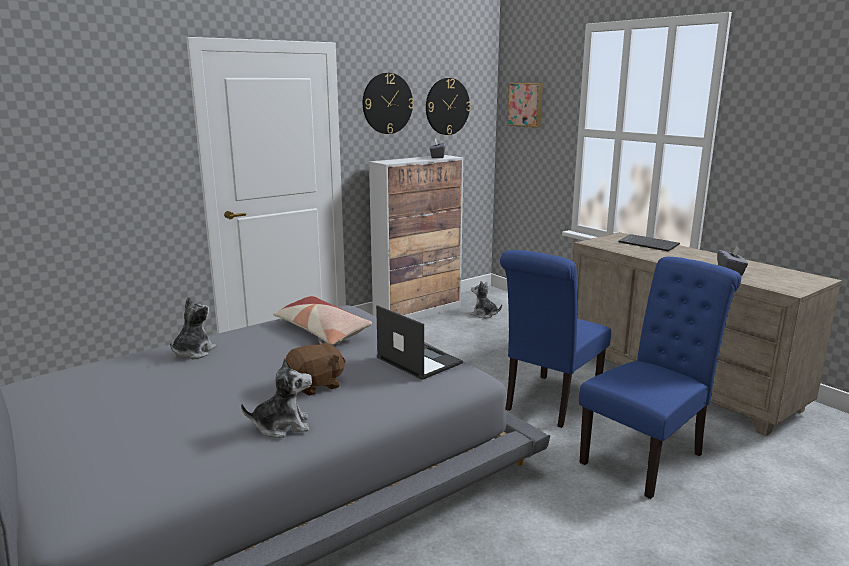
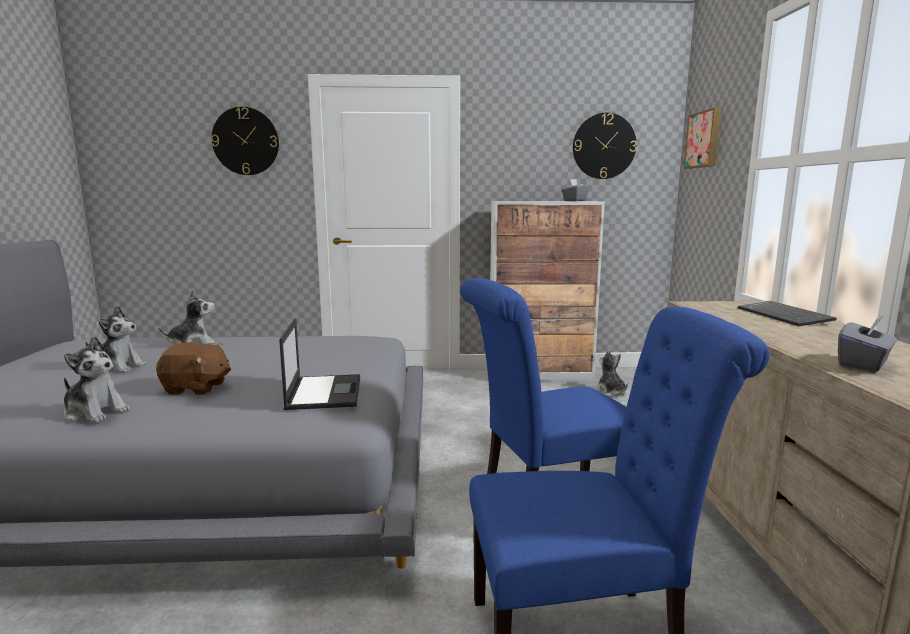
camera: 35 degrees right, 5 degrees down
pillow [273,296,372,345] -> none
wall clock [363,73,414,134] -> wall clock moved to [211,107,279,175]
none -> plush toy [86,306,146,373]

